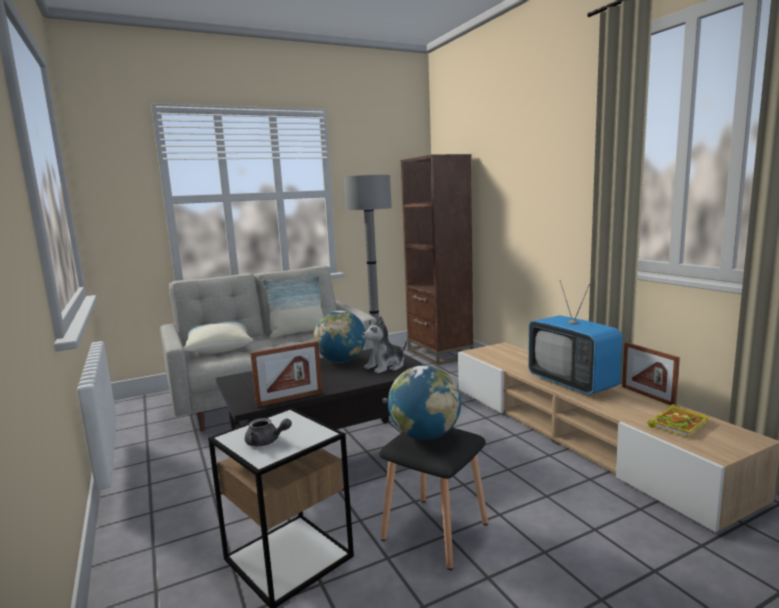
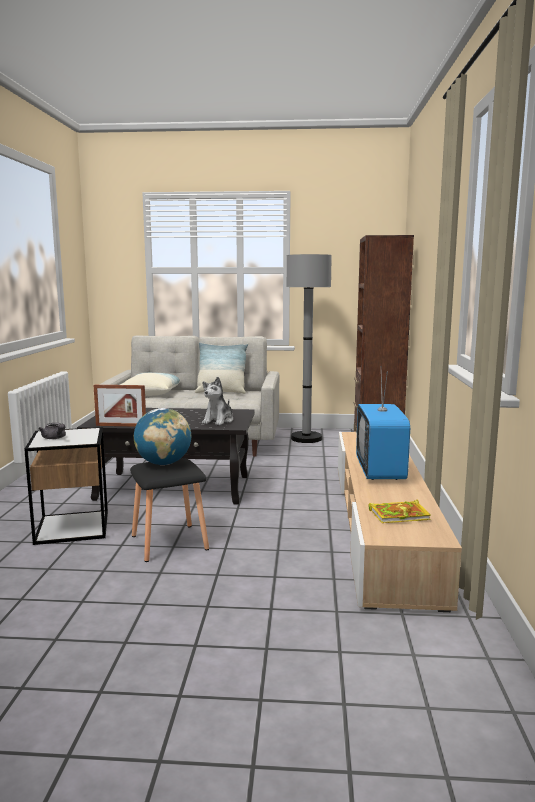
camera: 30 degrees right, 0 degrees up
globe [314,311,366,363] -> none
plush toy [362,316,407,373] -> plush toy turned 60 degrees counterclockwise [202,377,233,425]
picture frame [622,342,680,405] -> none

